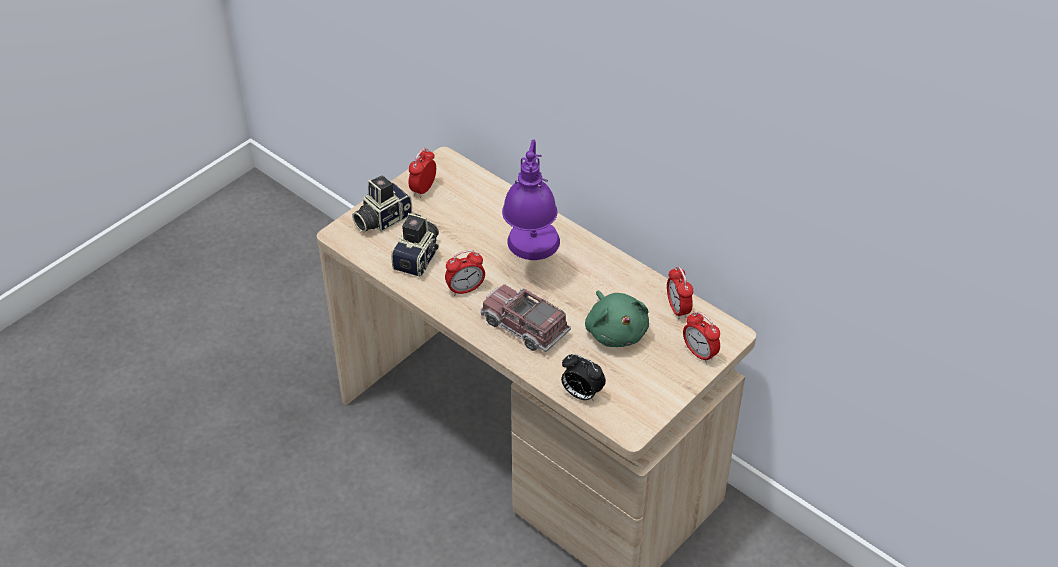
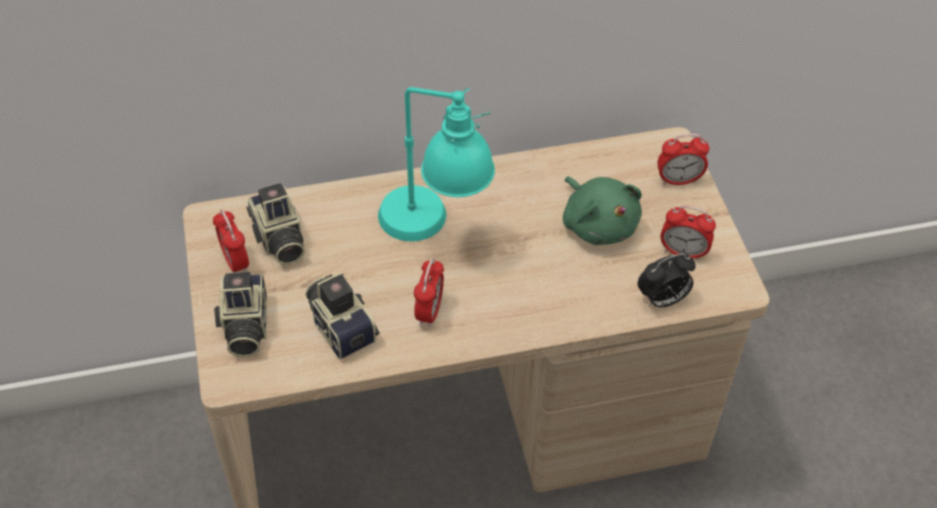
camera: 55 degrees left, 5 degrees up
toy truck [481,284,571,352] -> none
purple table lamp [502,139,560,260] -> turquoise table lamp [378,87,495,241]
green plush toy [585,291,649,347] -> green plush toy turned 45 degrees clockwise [563,176,642,245]
alarm clock [667,266,693,319] -> alarm clock moved to [660,205,716,261]
none -> camera [247,183,305,265]

